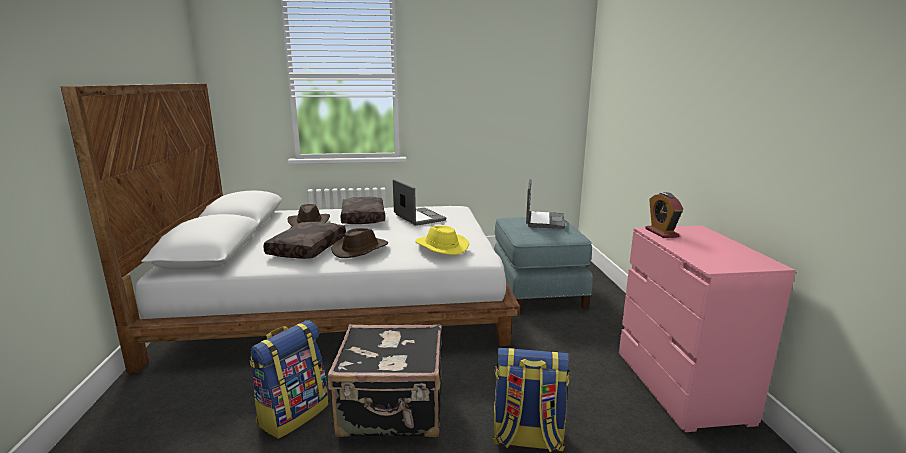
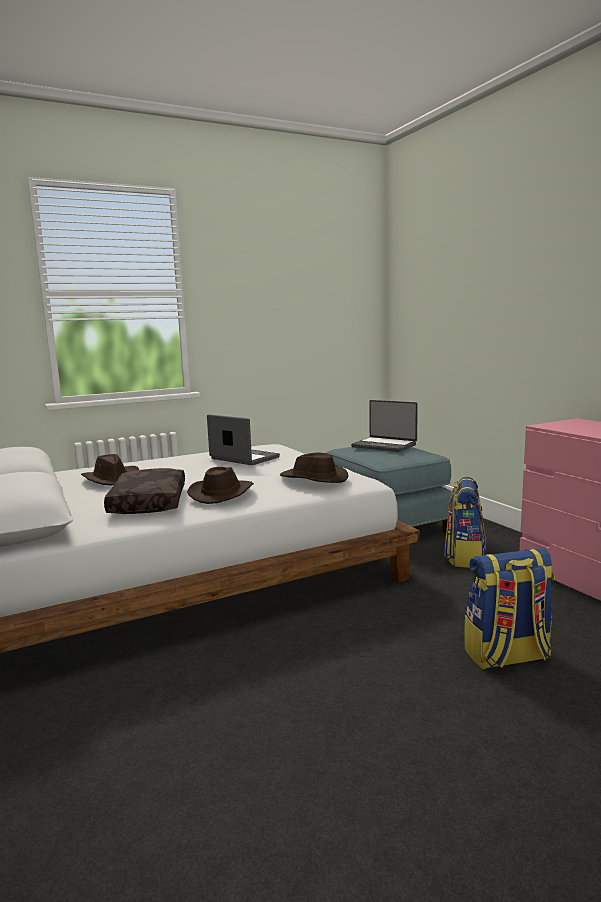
camera: 20 degrees left, 5 degrees down
backpack [249,320,329,439] -> backpack moved to [445,477,486,568]
black suitcase [328,324,442,437] -> none
brown pillow [341,197,385,224] -> none
yellow hat [415,225,469,255] -> brown hat [280,453,348,483]
laptop [526,179,565,229] -> laptop turned 135 degrees clockwise [351,400,418,452]
alarm clock [645,192,683,238] -> none

